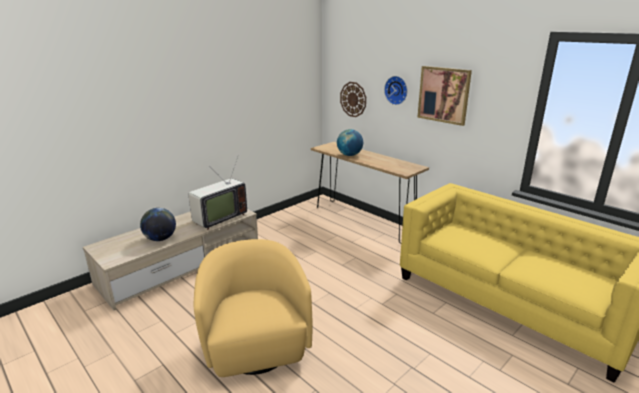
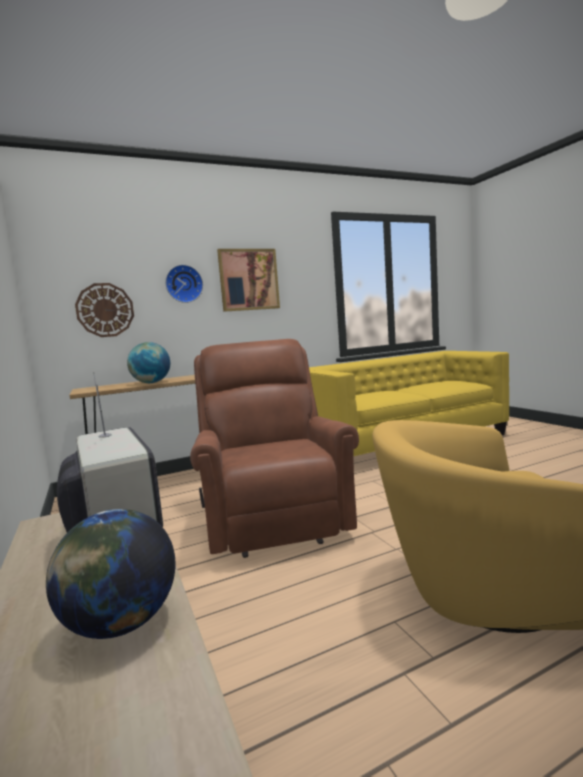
camera: 70 degrees left, 15 degrees down
none -> brown armchair [190,339,359,558]

